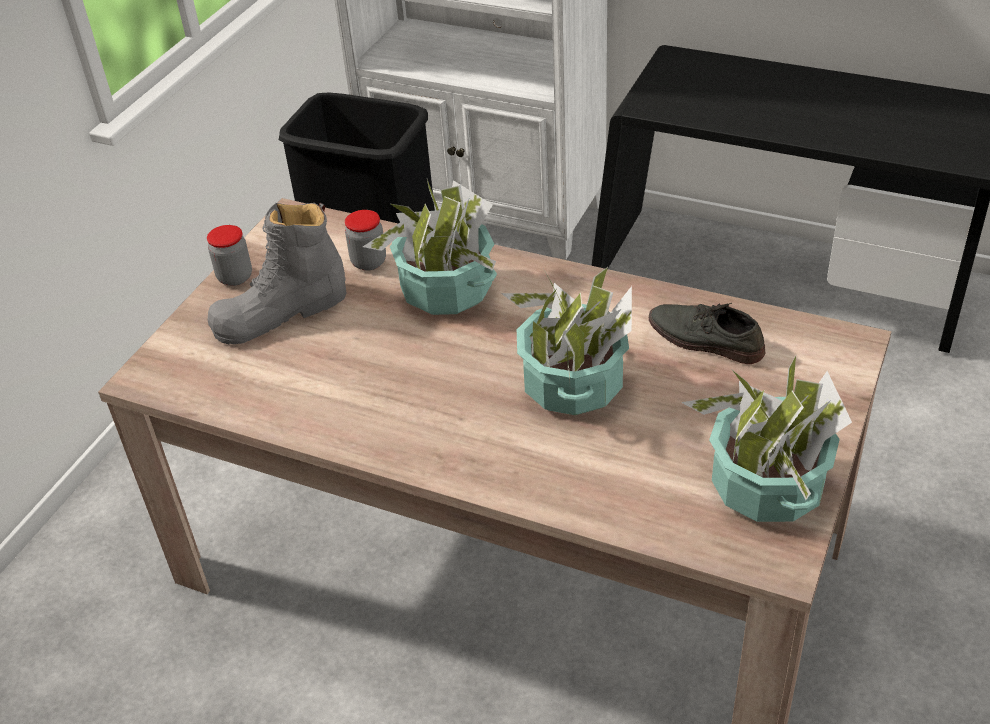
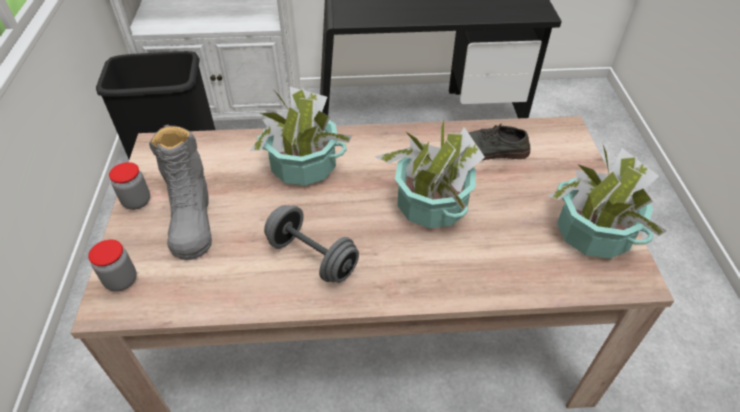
camera: 30 degrees left, 5 degrees up
grey boot [208,203,347,344] -> grey boot turned 45 degrees counterclockwise [149,125,212,260]
jar [345,210,386,271] -> jar moved to [88,239,137,292]
none -> grey dumbbell [264,205,359,283]

